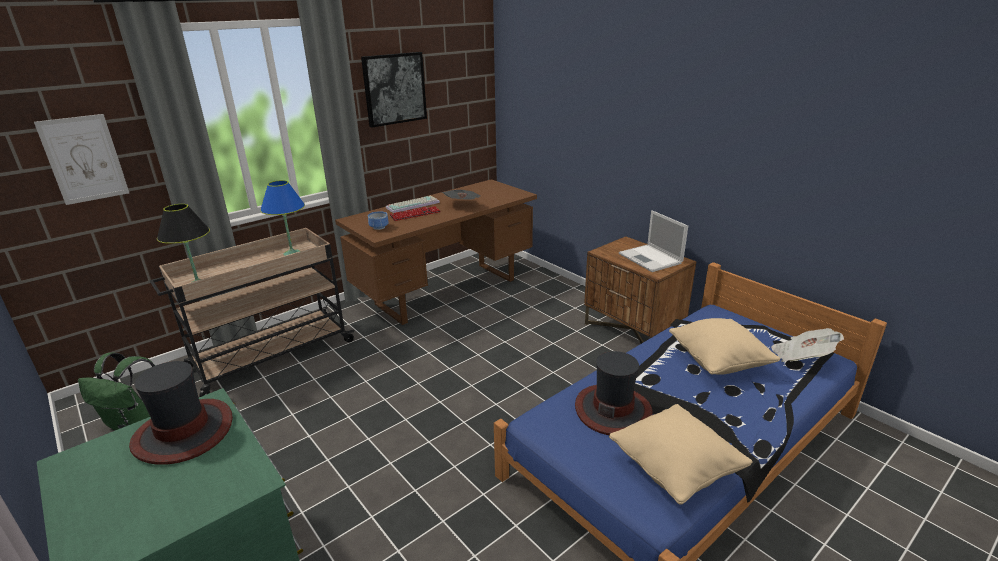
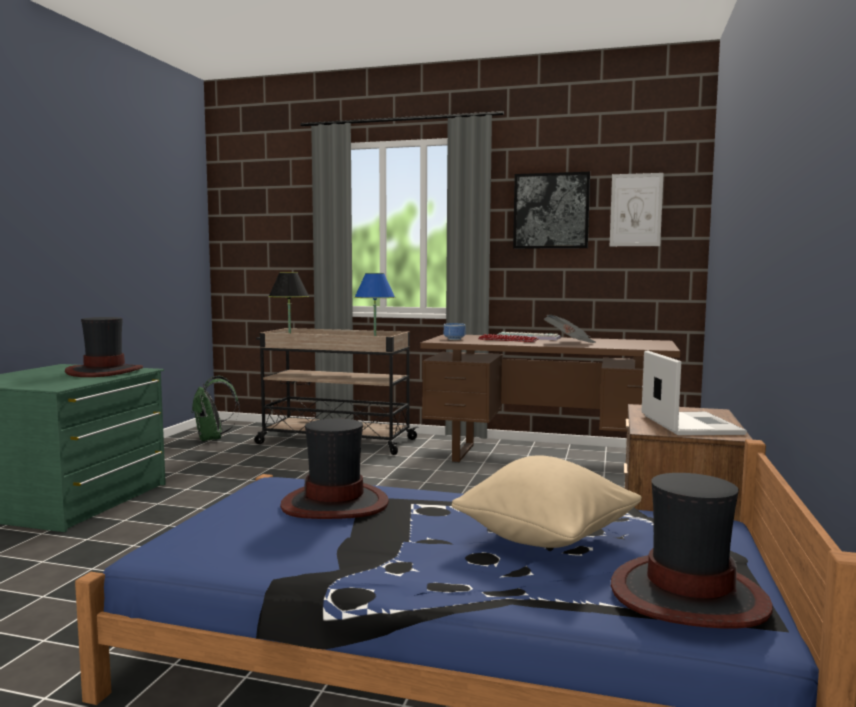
camera: 55 degrees right, 20 degrees down
picture [34,114,129,205] -> picture moved to [610,173,664,246]
beige pillow [609,404,752,505] -> none
laptop [619,210,688,272] -> laptop turned 150 degrees clockwise [641,350,747,435]
newspaper [771,328,844,362] -> hat [611,473,773,629]

